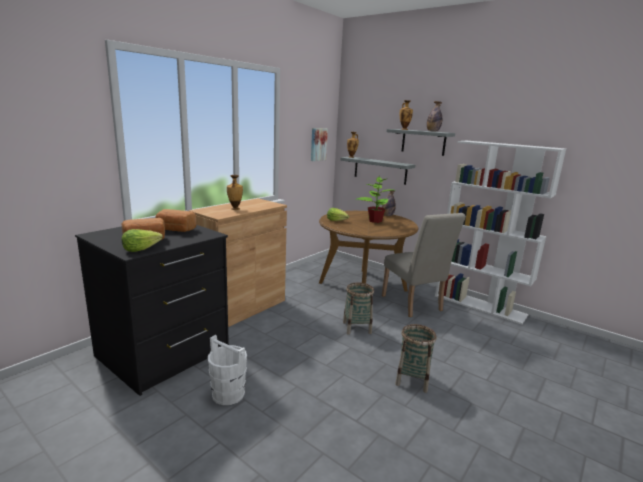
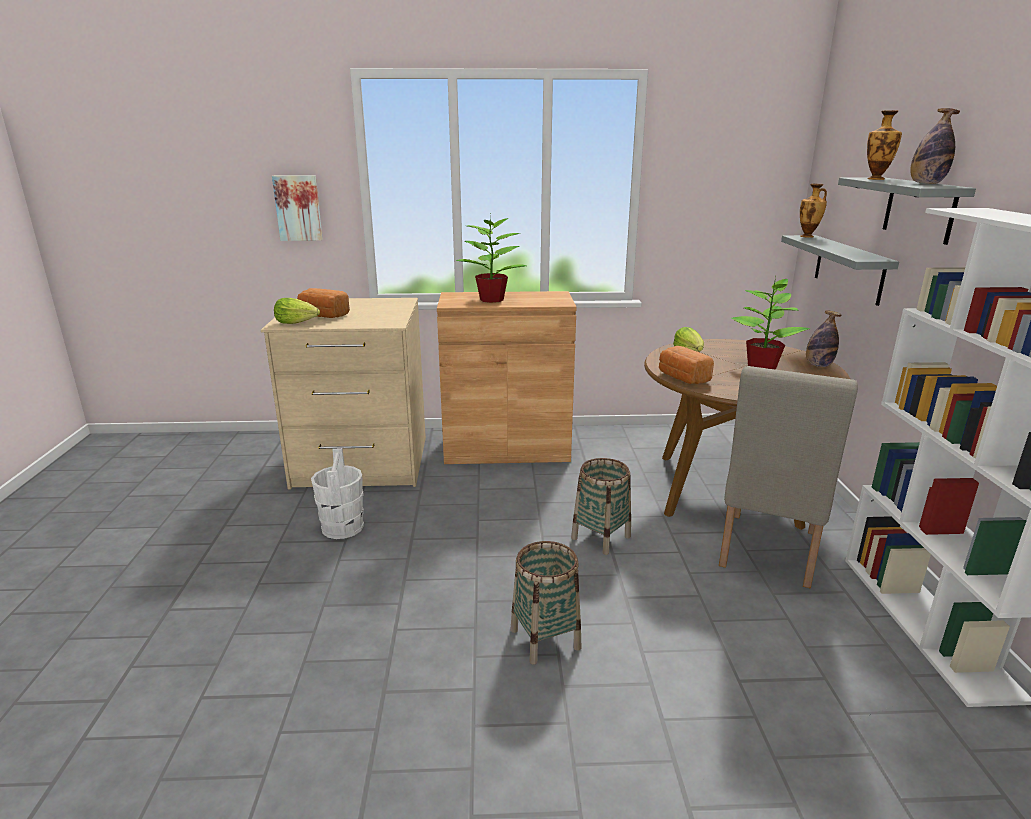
camera: 50 degrees right, 5 degrees up
black dresser [75,225,229,396] -> beige dresser [261,298,426,489]
bread [155,209,197,232] -> bread moved to [659,346,714,384]
vase [227,175,243,210] -> potted plant [456,214,526,303]
picture [311,128,328,161] -> picture moved to [272,175,323,241]

